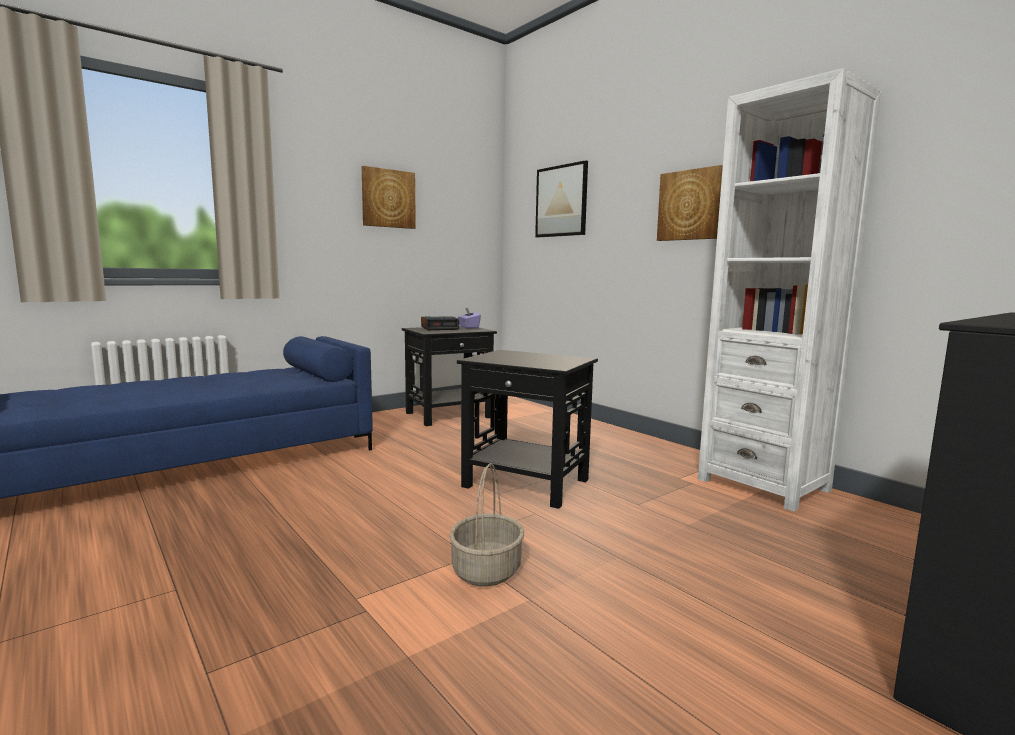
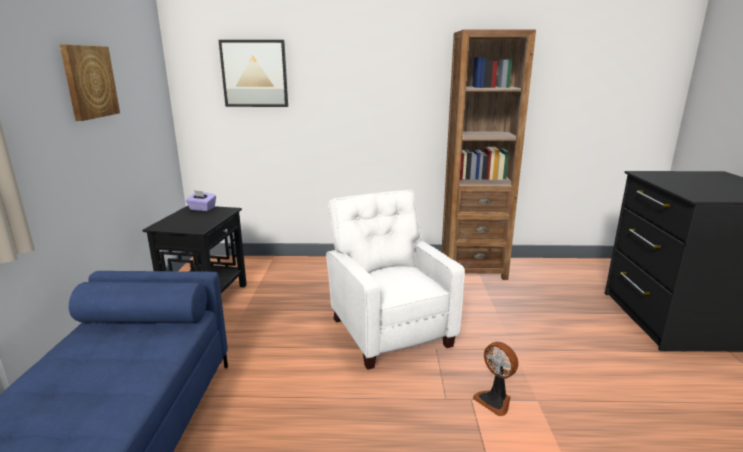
camera: 50 degrees left, 10 degrees up
alarm clock [421,316,459,330] -> none
basket [449,463,524,587] -> fan [473,341,518,416]
black side table [457,350,598,509] -> white armchair [326,190,465,370]
picture [657,165,723,241] -> none
white bookcase [698,68,881,512] -> brown bookcase [442,29,536,280]

